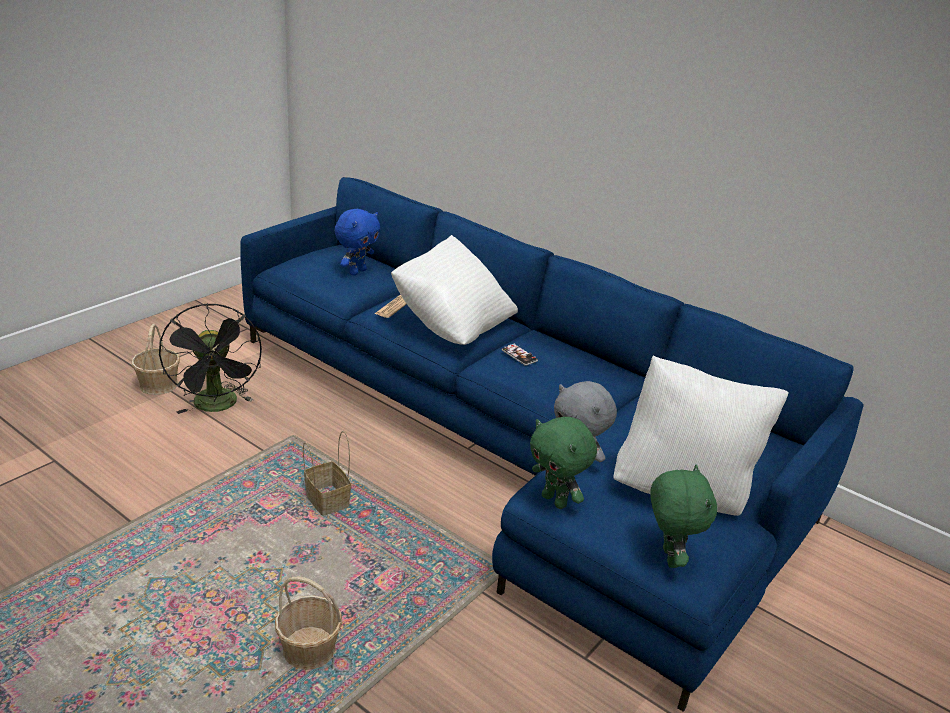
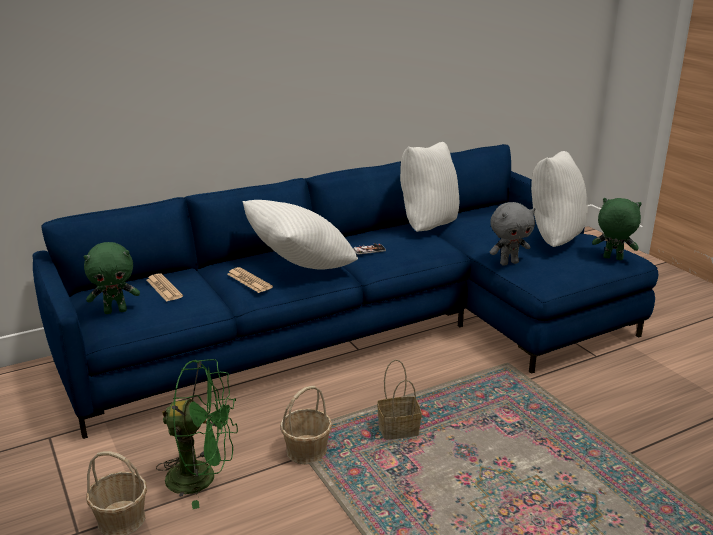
camera: 65 degrees left, 5 degrees down
black fan [159,303,262,414] -> green fan [156,359,238,509]
basket [275,576,342,670] -> basket moved to [280,386,332,465]
blue plush toy [335,209,380,276] -> newspaper [146,273,183,302]
green plush toy [530,417,597,509] -> green plush toy moved to [84,242,140,314]
none -> white pillow [400,142,459,232]

